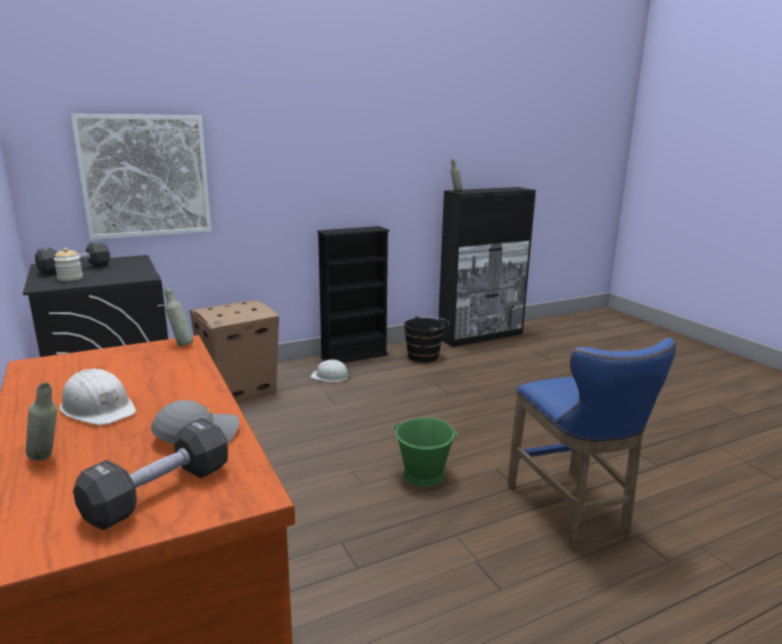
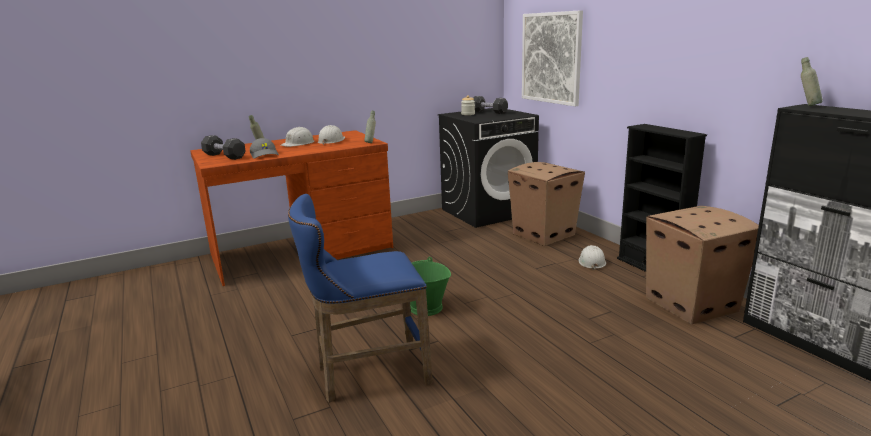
camera: 90 degrees right, 0 degrees up
black bucket [404,316,449,362] -> cardboard box [646,206,759,325]
none -> white hard hat [318,125,345,145]

